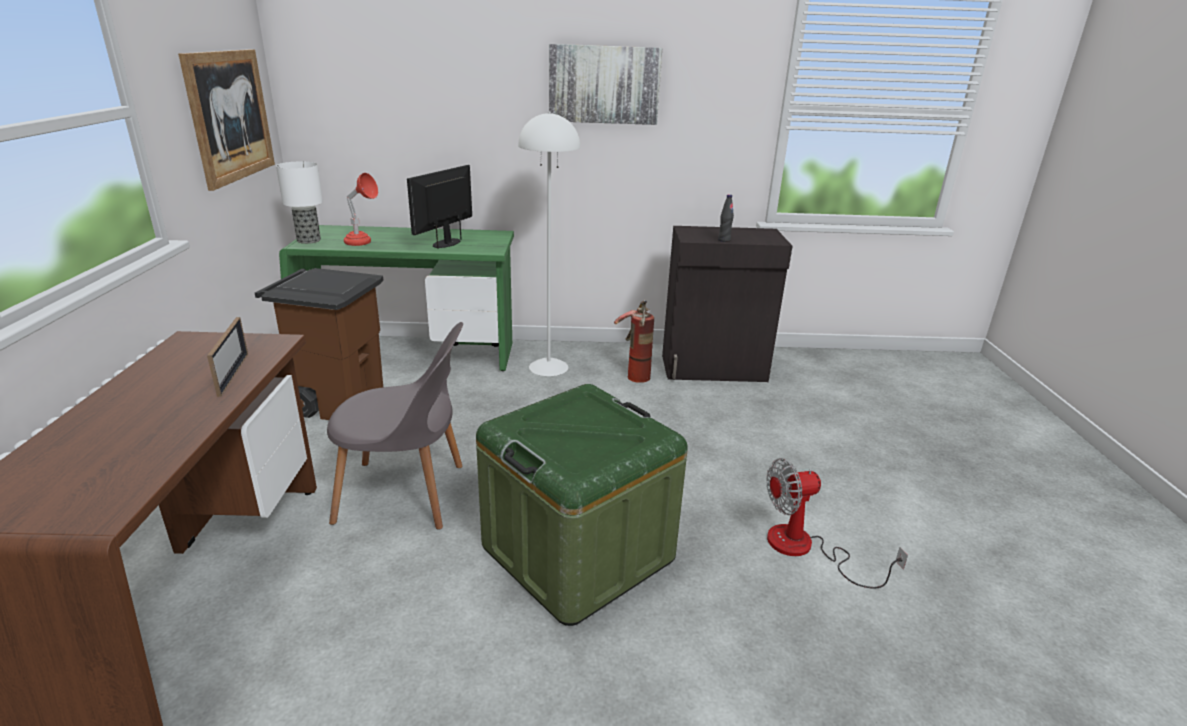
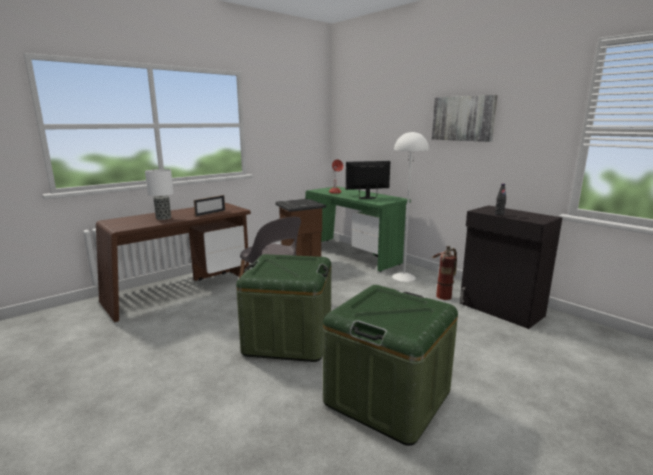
camera: 50 degrees right, 10 degrees down
picture [178,49,275,191] -> none
table lamp [276,162,323,244] -> table lamp moved to [145,169,174,220]
fan [767,458,908,589] -> green storage box [323,285,458,446]

